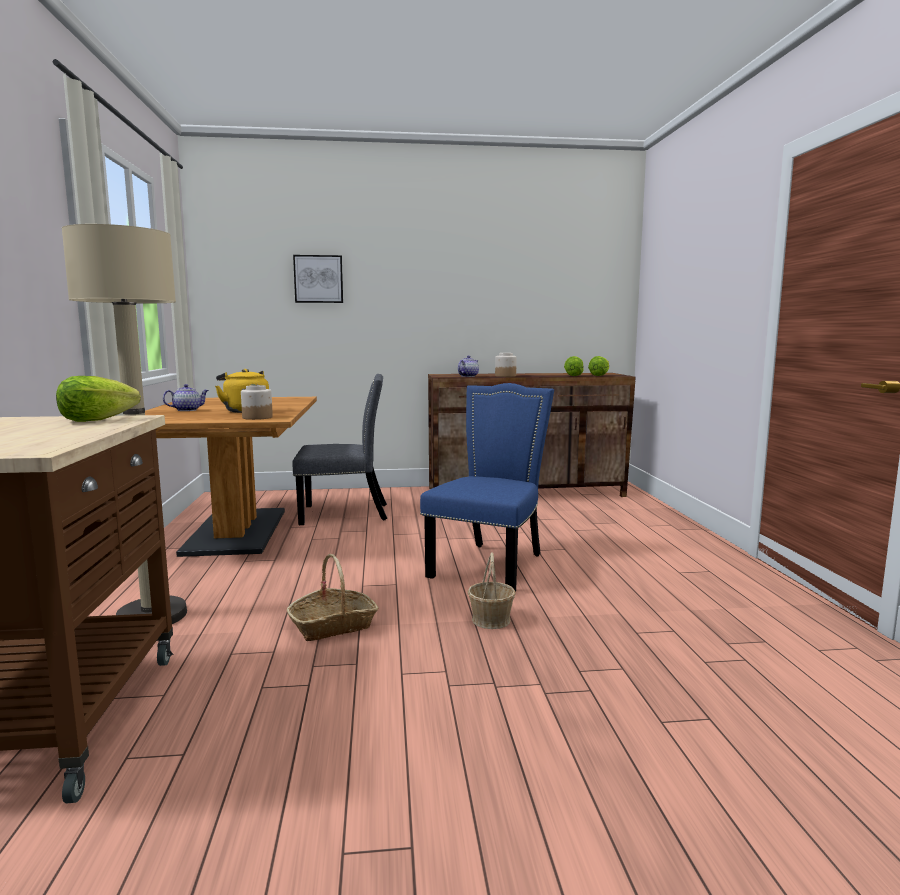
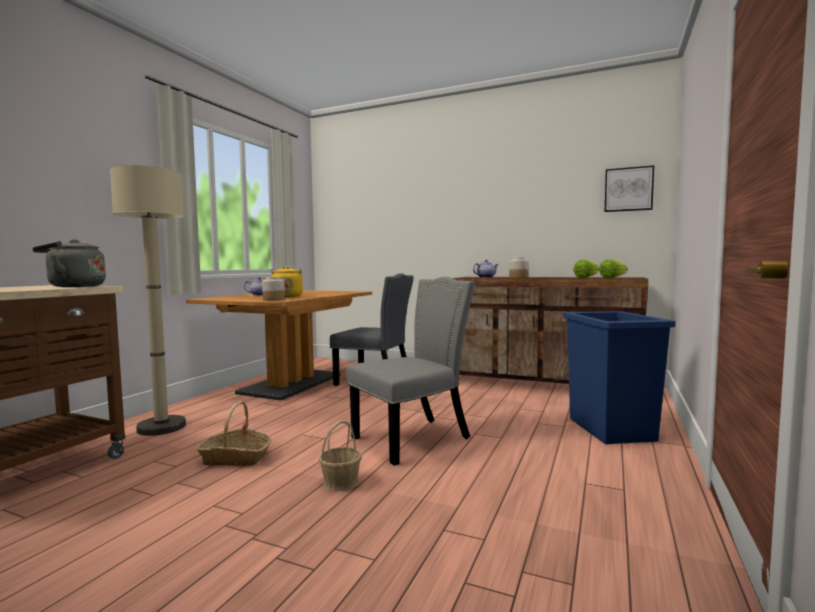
camera: 30 degrees right, 5 degrees down
lettuce [56,376,141,422] -> grey kettle [32,239,106,287]
picture [293,255,343,303] -> picture moved to [605,165,654,212]
blue chair [420,383,554,592] -> grey chair [346,277,475,466]
none -> blue trash can [563,311,676,444]

